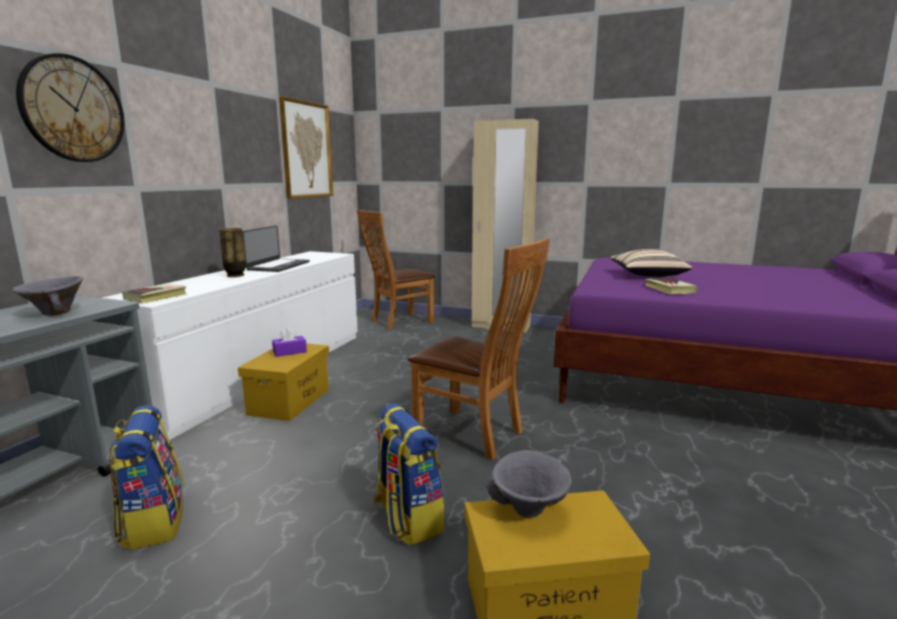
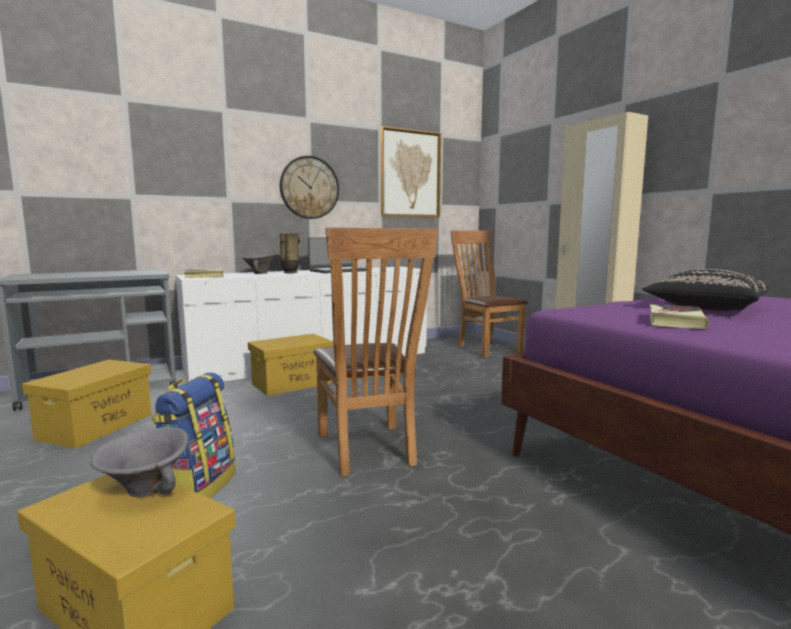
camera: 40 degrees right, 5 degrees down
grey bowl [12,276,83,316] -> grey bowl moved to [242,254,276,274]
wall clock [16,53,124,162] -> wall clock moved to [280,156,339,219]
backpack [109,405,183,550] -> yellow storage box [22,359,152,449]
purple tissue box [272,327,307,357] -> none
brown chair [357,210,435,330] -> brown chair turned 60 degrees clockwise [451,231,528,358]
beige pillow [610,249,692,277] -> black pillow [642,269,769,311]

